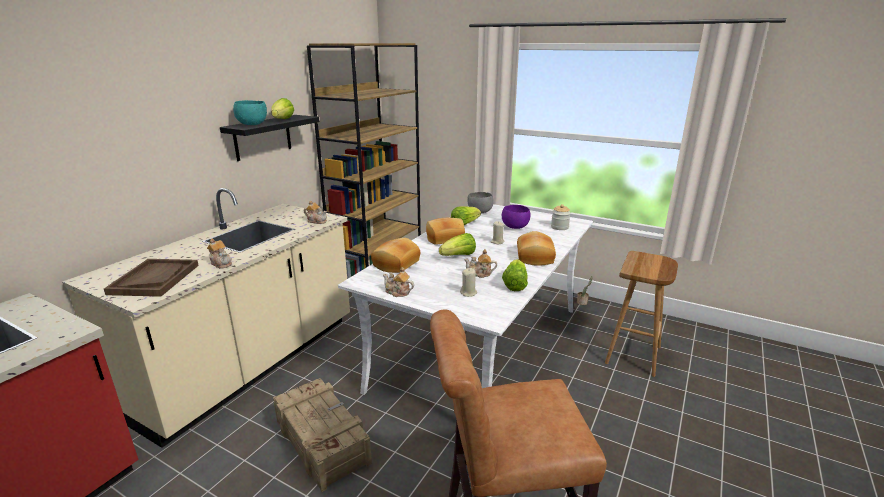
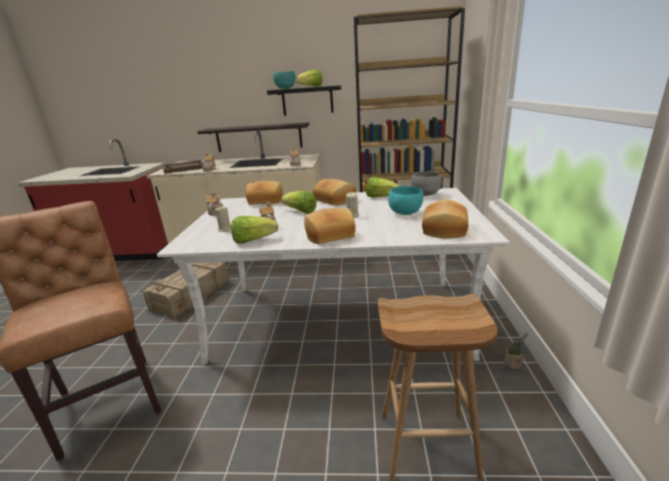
camera: 65 degrees right, 0 degrees up
purple bowl [502,205,530,229] -> turquoise bowl [388,186,424,215]
jar [551,204,571,230] -> bread [422,199,469,239]
none -> shelf [197,122,309,152]

